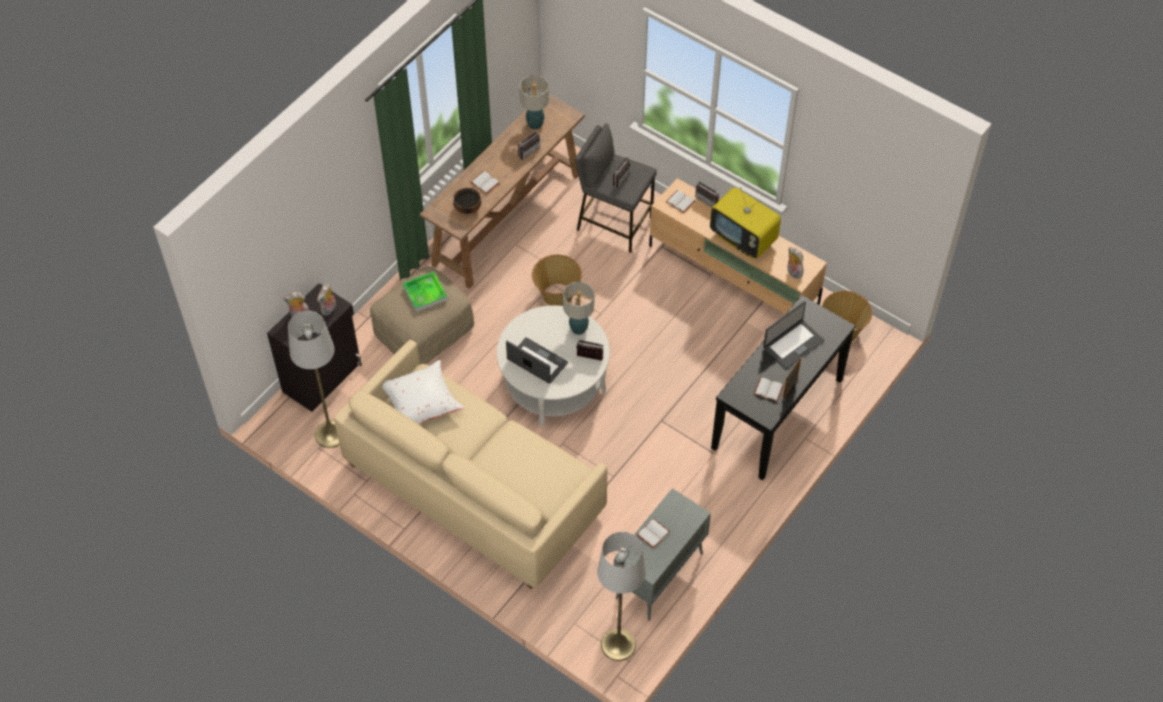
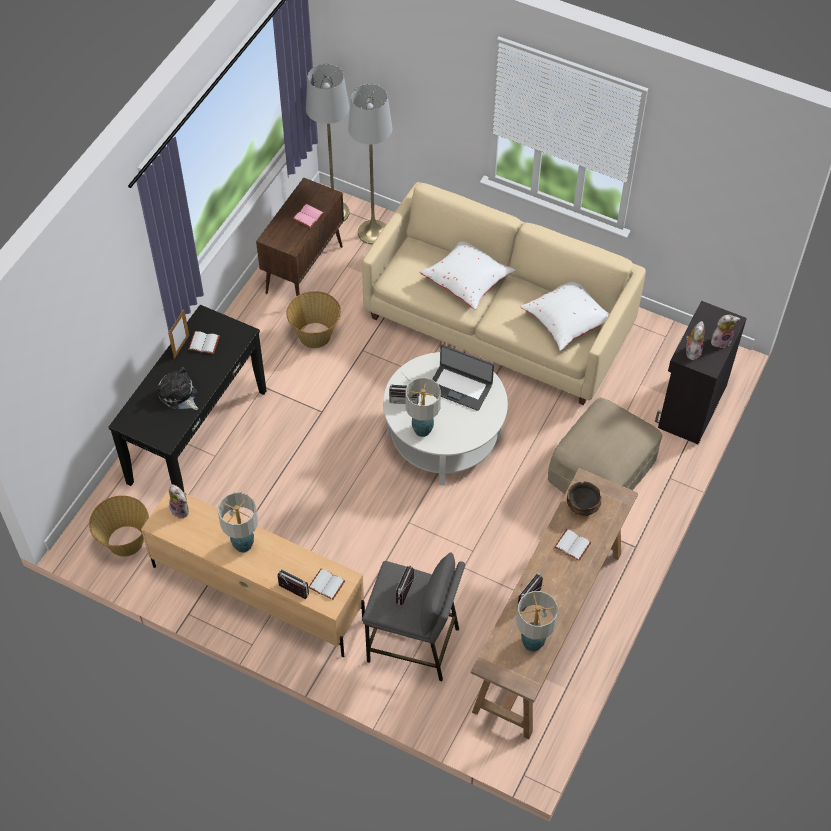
camera: 170 degrees right, 0 degrees up
grey floor lamp [288,311,340,448] -> grey floor lamp moved to [348,84,392,244]
tray [403,272,448,312] -> none
basket [532,255,582,306] -> basket moved to [287,291,341,348]
grey cabinet [614,488,711,621] -> brown cabinet [256,177,344,296]
white book [637,518,670,549] -> pink book [293,204,324,228]
television [710,187,781,259] -> table lamp [218,493,258,553]
laptop [763,301,824,369] -> plush toy [158,367,198,410]
none -> white pillow [419,241,516,310]

